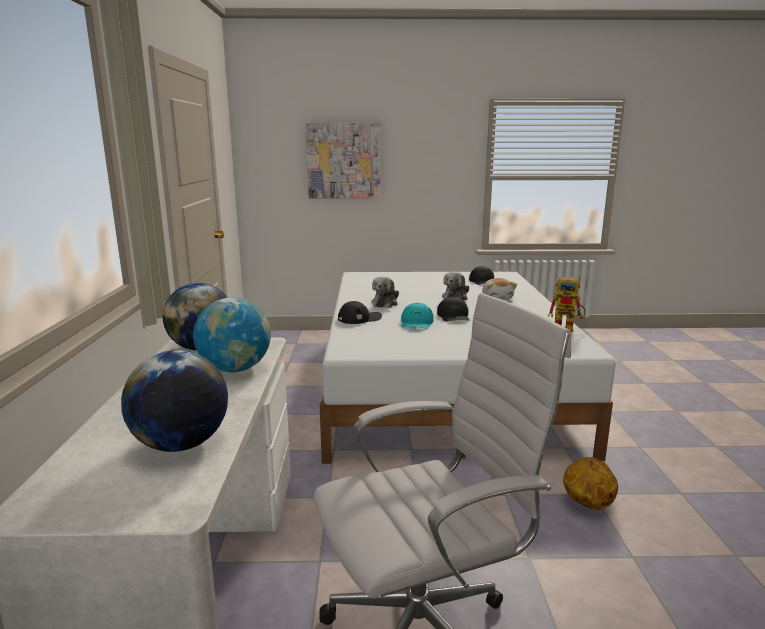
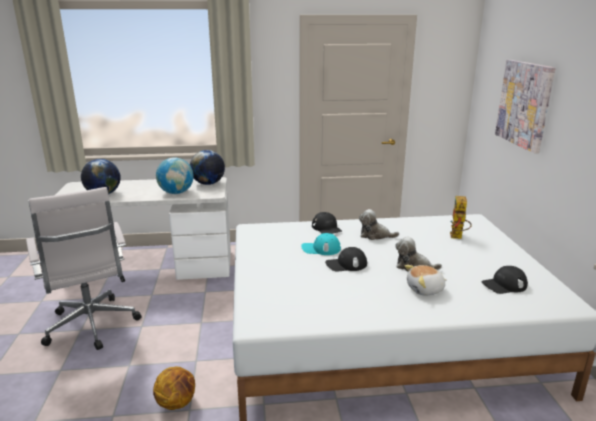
camera: 85 degrees right, 5 degrees up
toy robot [548,277,586,332] -> toy robot moved to [450,196,472,239]

